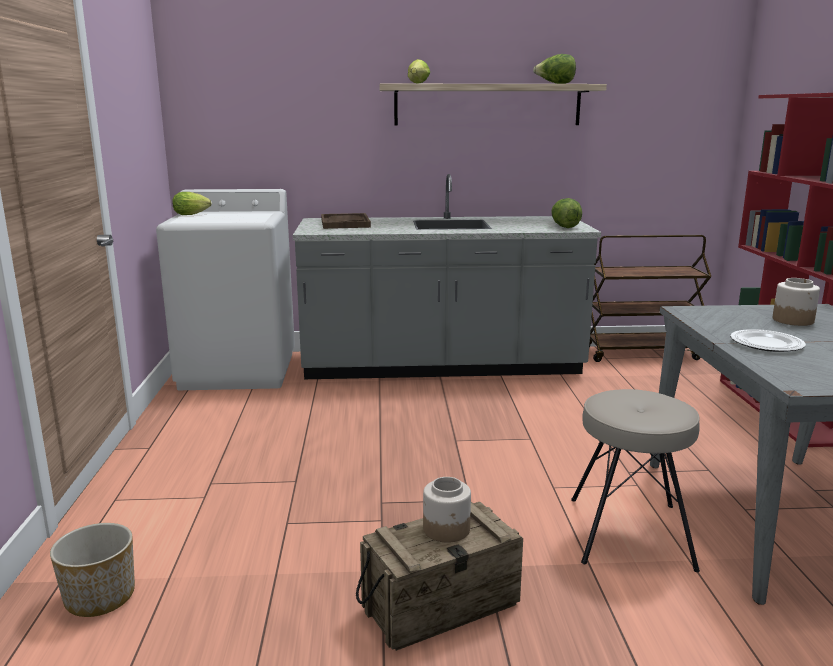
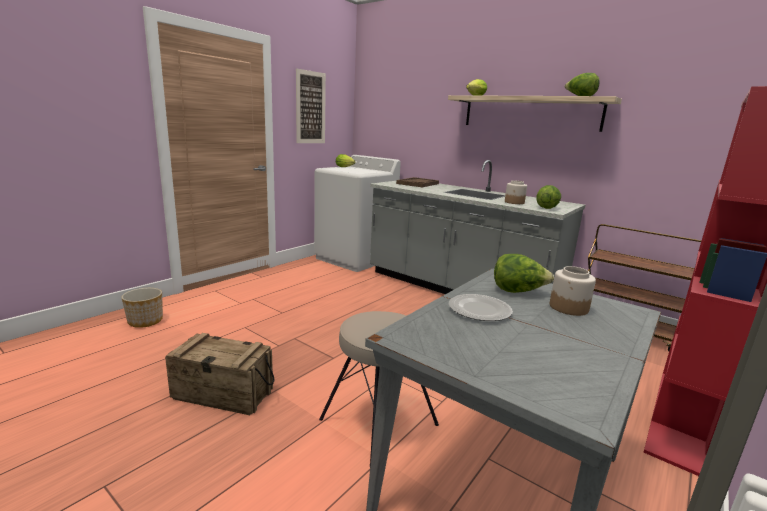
camera: 40 degrees right, 0 degrees up
jar [423,477,471,543] -> jar moved to [505,180,527,204]
none -> picture [296,68,326,143]
none -> lettuce [494,254,554,293]

